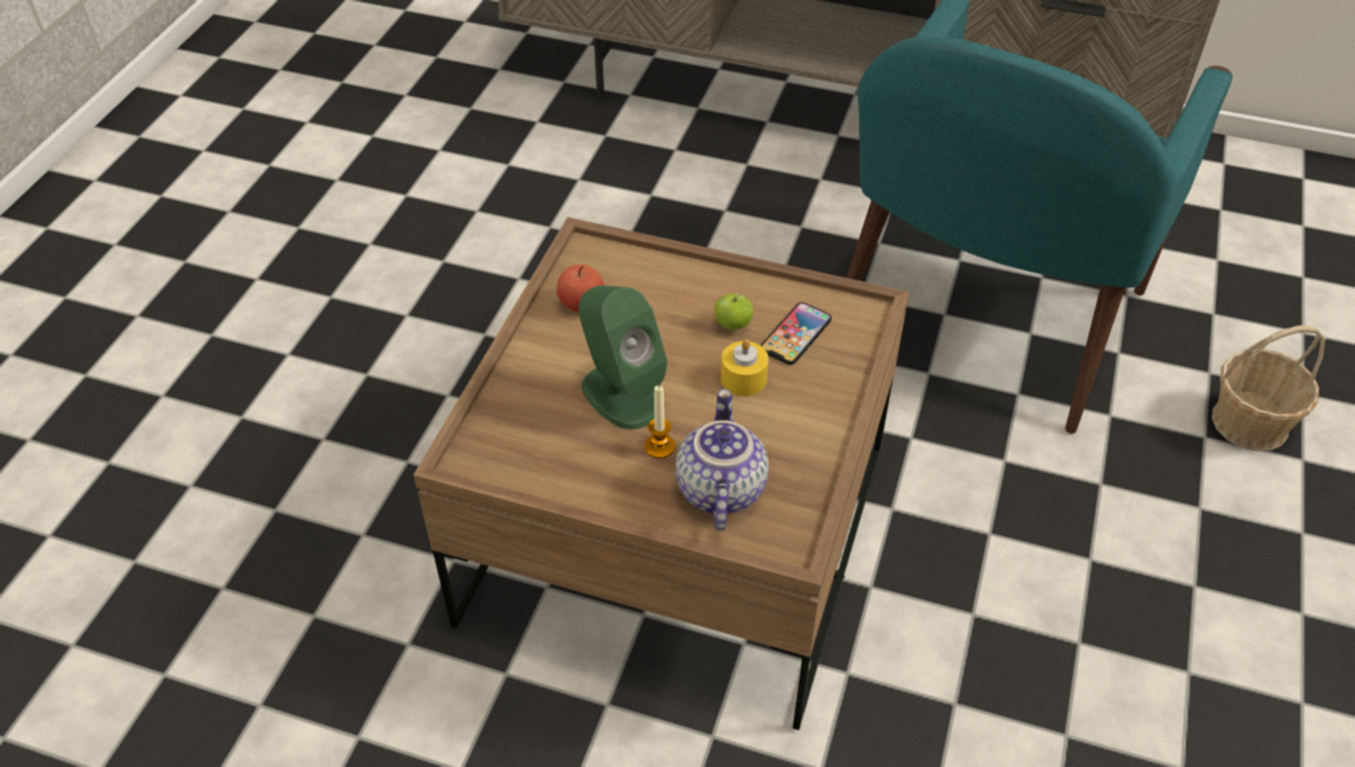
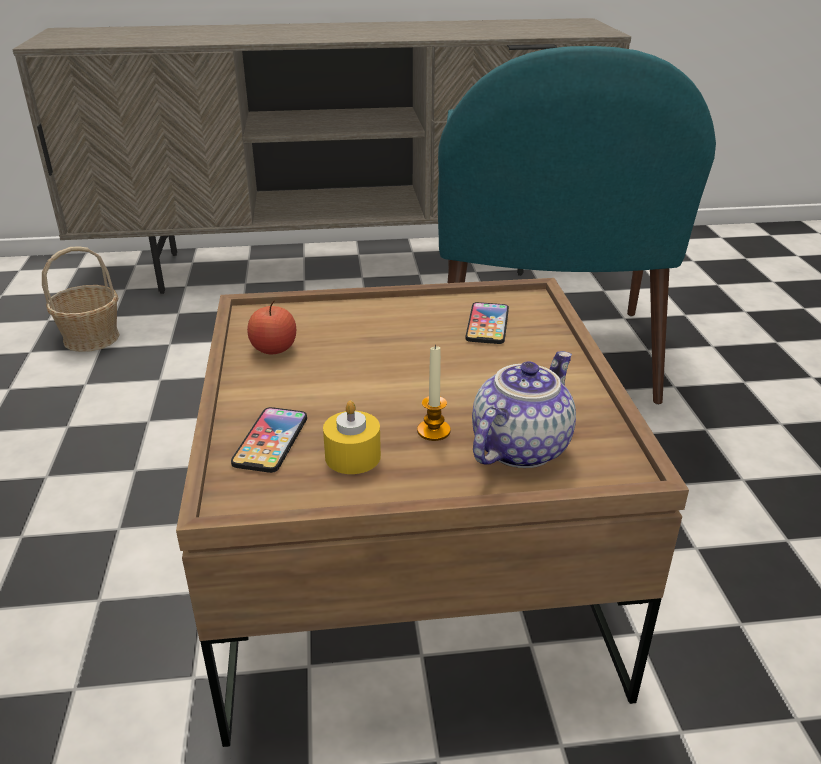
camera: 25 degrees left, 15 degrees down
green speaker [579,286,667,430] -> none
teapot [676,389,769,531] -> teapot turned 60 degrees clockwise [472,351,576,468]
apple [714,293,753,330] -> none
yellow candle [721,339,769,396] -> yellow candle moved to [323,401,381,474]
basket [1212,325,1325,451] -> basket moved to [42,246,120,352]
none -> phone [231,407,307,473]

